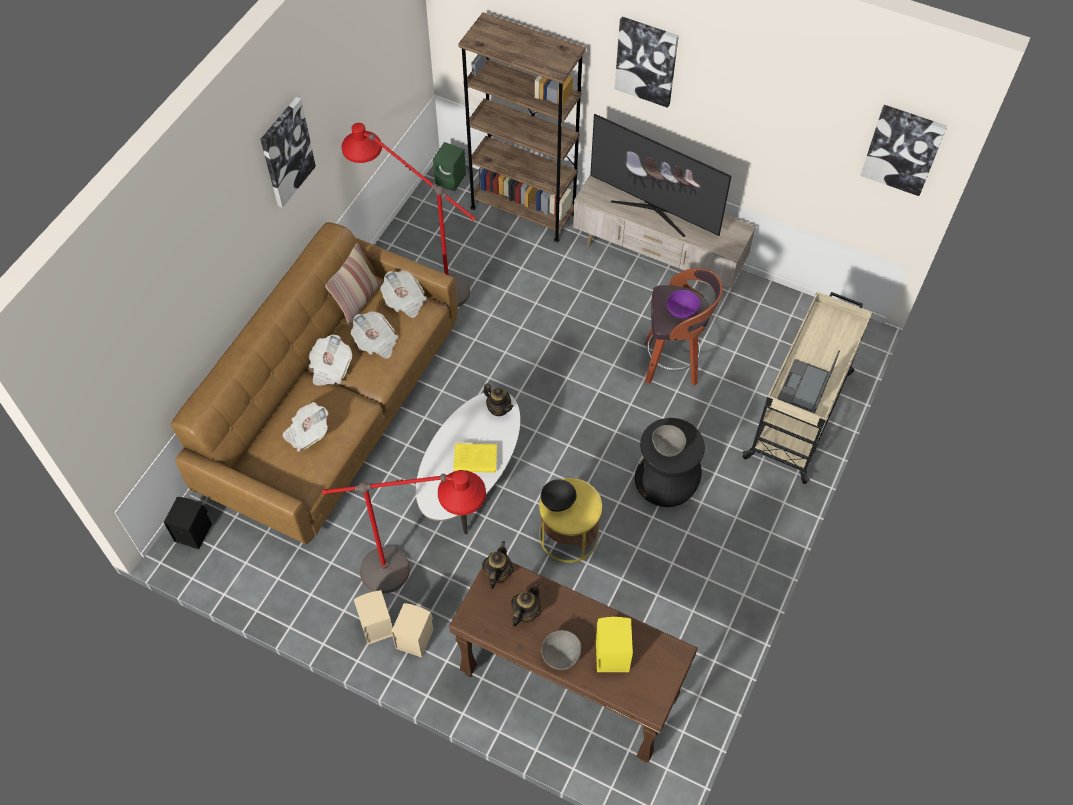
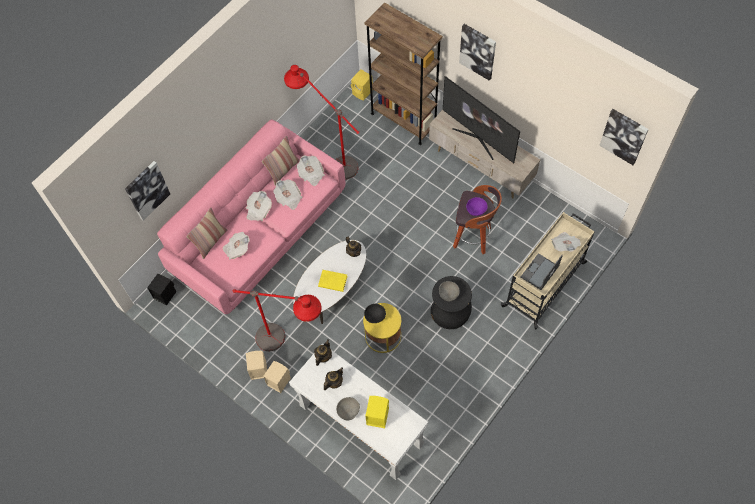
camera: 15 degrees right, 5 degrees up
brown sofa [171,222,458,544] -> pink sofa [157,119,346,314]
picture [260,97,316,208] -> picture moved to [125,161,170,221]
green speaker [433,142,466,191] -> yellow speaker [351,69,373,101]
brown console table [449,553,698,763] -> white console table [289,343,428,480]
none -> pillow [186,208,227,259]
none -> newspaper [551,232,581,252]

